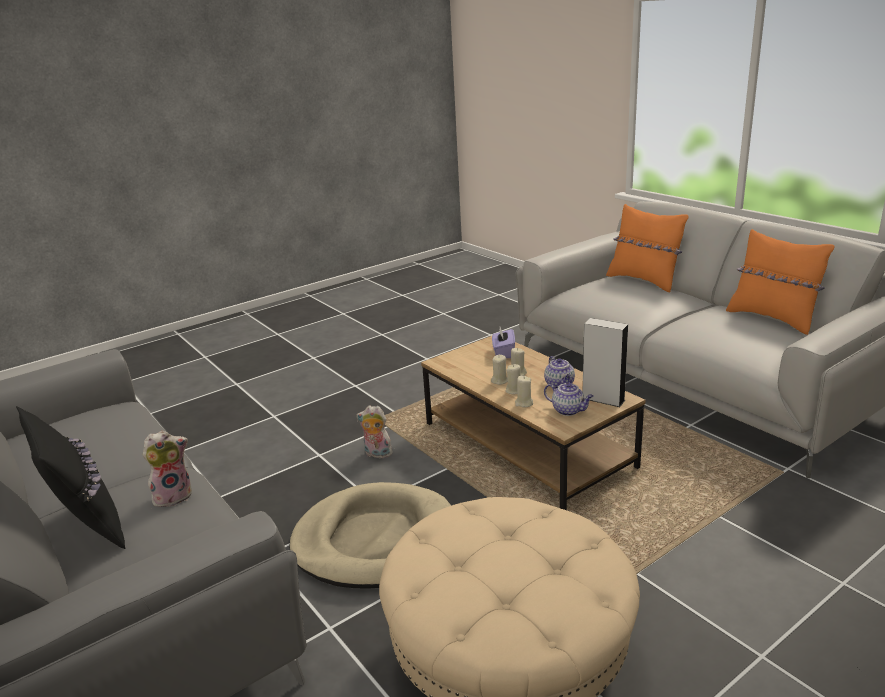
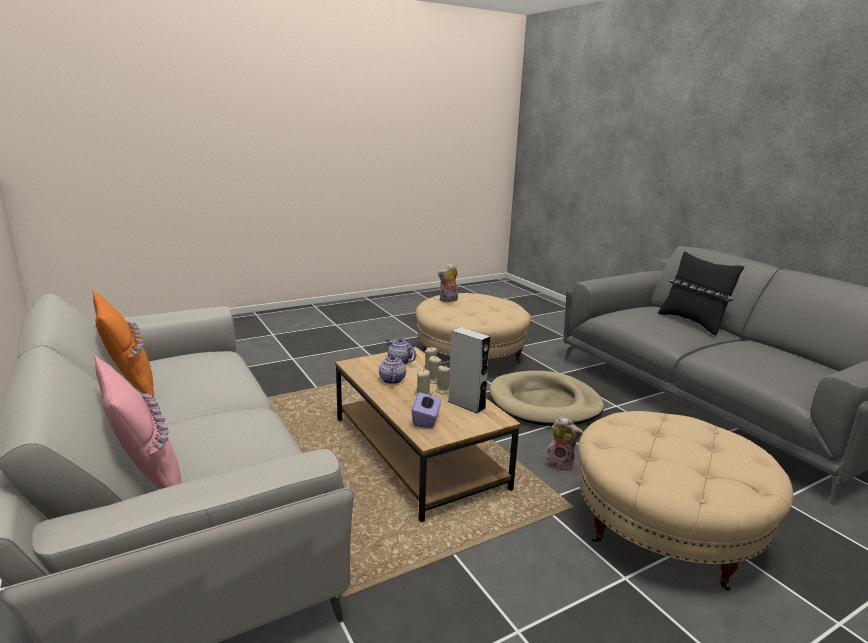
camera: 175 degrees left, 5 degrees down
plush toy [142,431,192,507] -> plush toy moved to [438,263,458,302]
grey speaker [583,318,628,407] -> grey speaker moved to [448,327,490,414]
orange pillow [606,204,689,292] -> pink pillow [93,355,181,489]
none -> beige ottoman [578,411,793,591]

